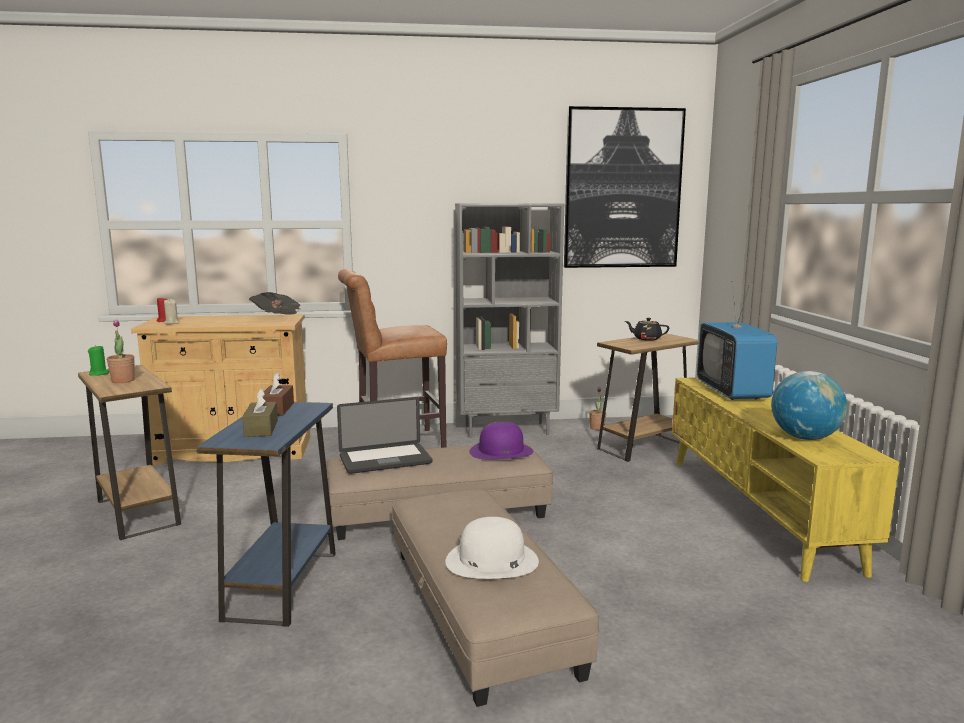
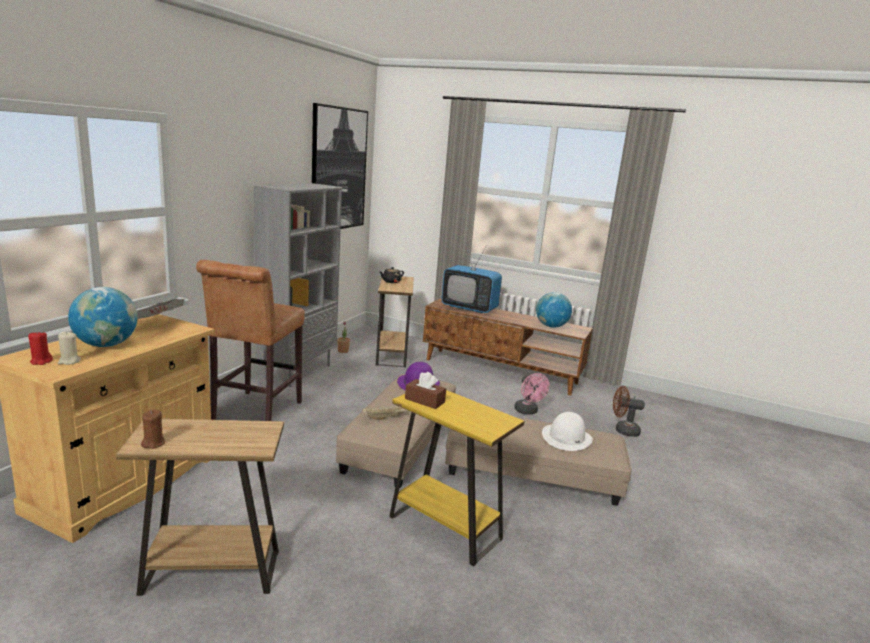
camera: 60 degrees left, 5 degrees up
green candle [88,345,109,376] -> brown candle [141,410,165,449]
potted plant [107,319,135,383] -> none
blue side table [196,402,336,627] -> yellow side table [389,390,525,566]
brown tissue box [242,388,278,437] -> none
laptop [337,397,432,474] -> beige tray [362,406,409,420]
yellow tv stand [672,377,899,582] -> brown tv stand [423,298,593,396]
none -> globe [68,287,138,347]
none -> pink fan [514,373,549,415]
none -> brown fan [613,386,645,437]

